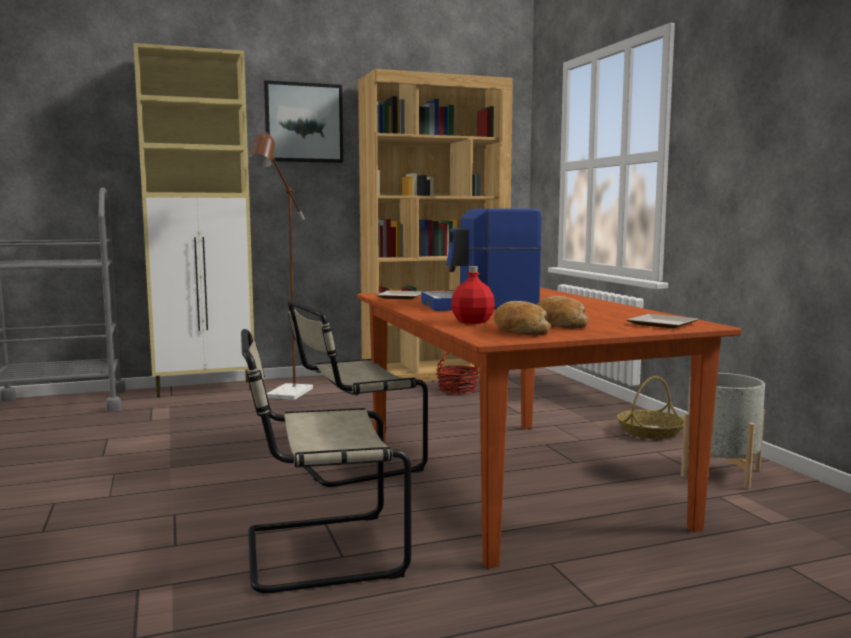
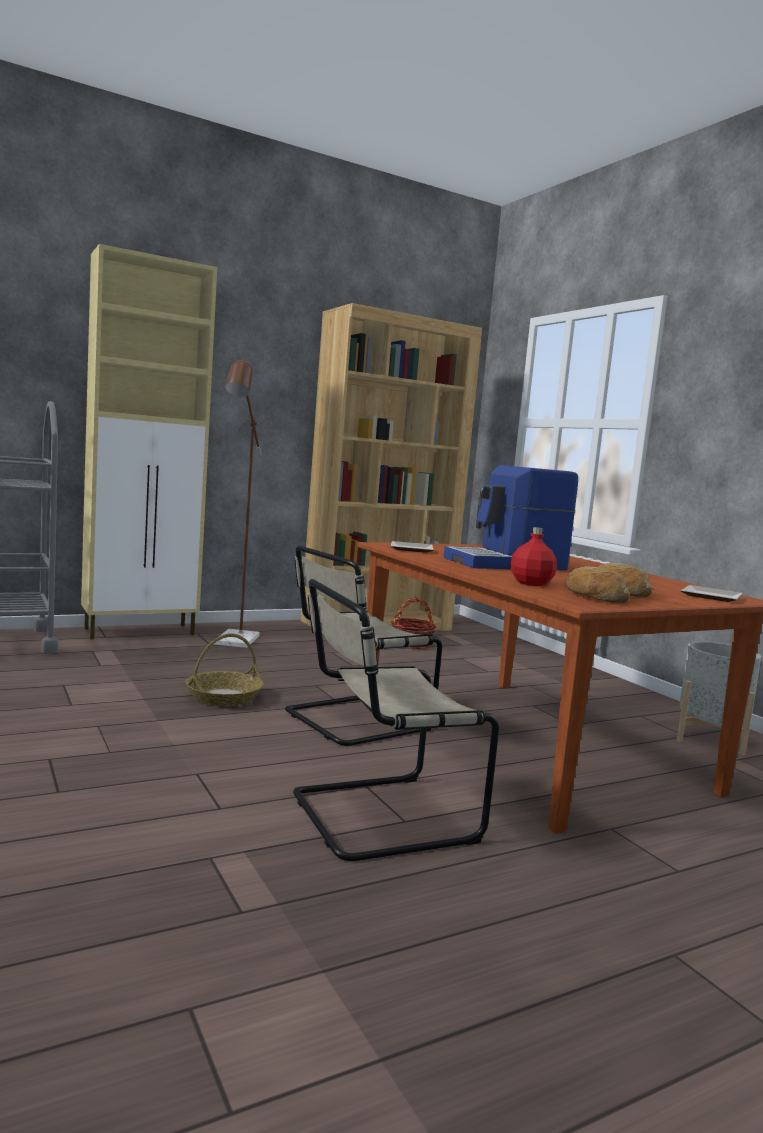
camera: 10 degrees left, 0 degrees up
picture [264,80,343,163] -> none
basket [617,376,684,439] -> basket moved to [186,634,263,706]

